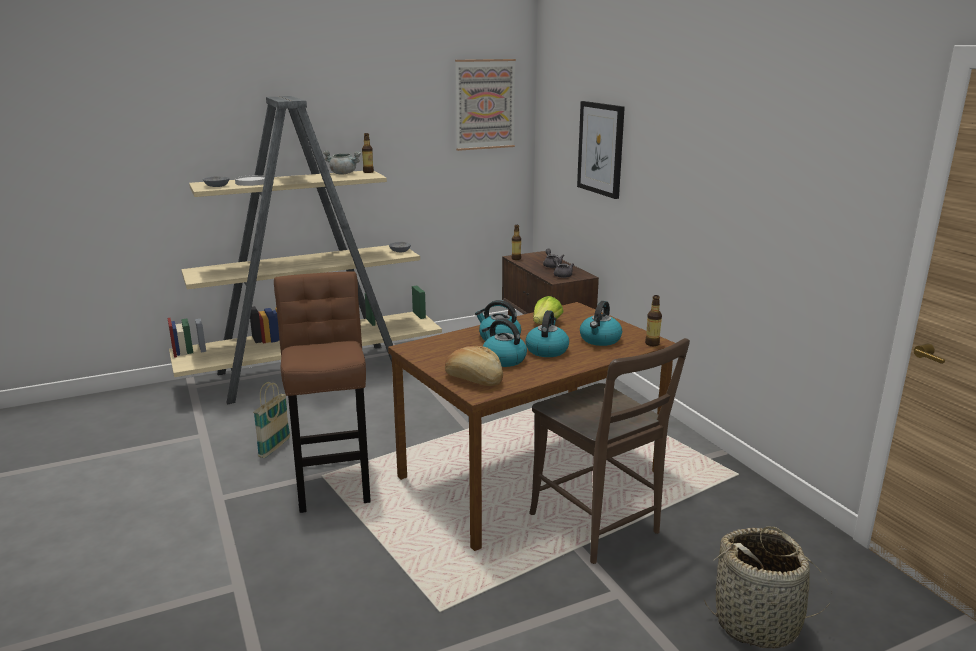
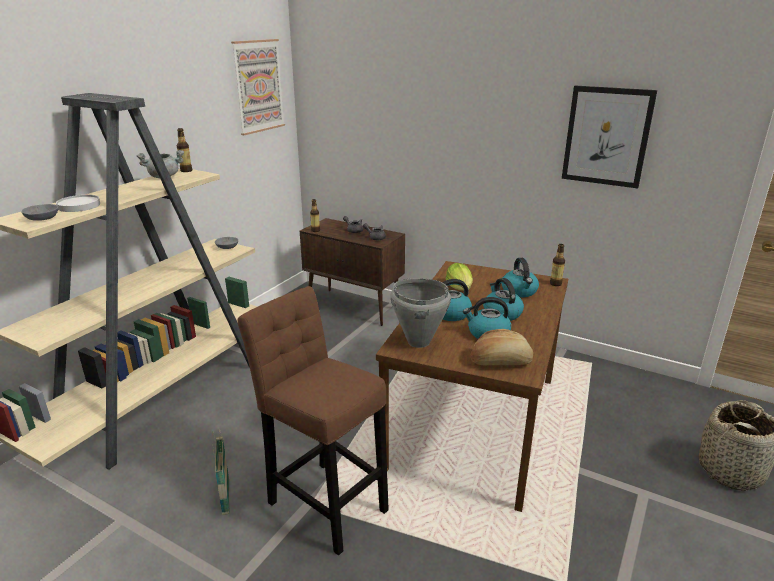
camera: 35 degrees left, 5 degrees up
brown chair [529,338,690,564] -> none
picture [577,101,625,199] -> picture moved to [562,86,657,188]
none -> grey cooking pot [390,278,451,348]

